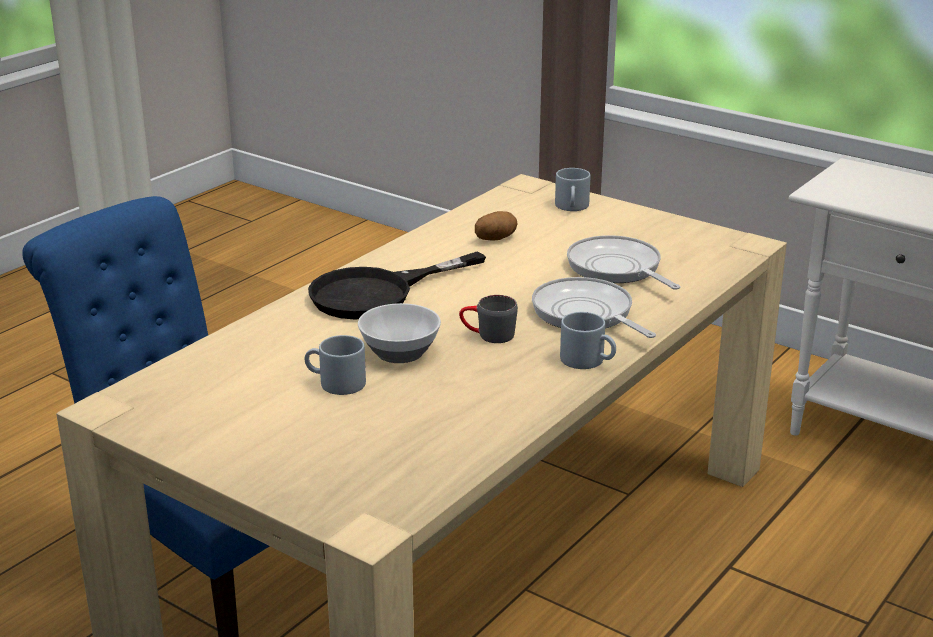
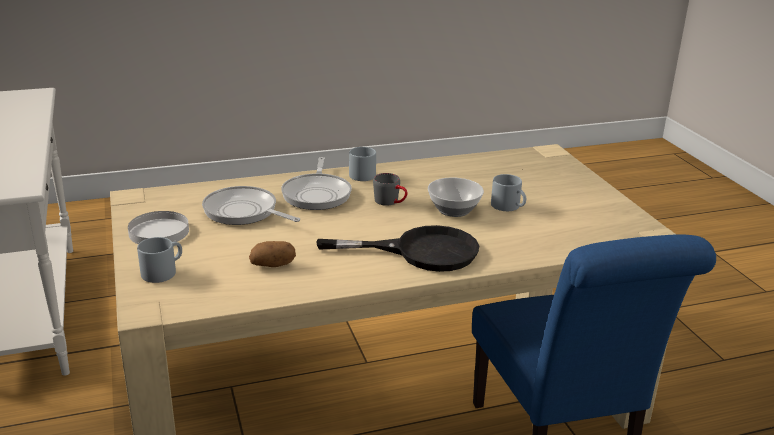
camera: 145 degrees left, 0 degrees up
frying pan [567,235,680,290] -> frying pan turned 120 degrees clockwise [202,186,300,225]
none -> white plate [128,211,189,244]

